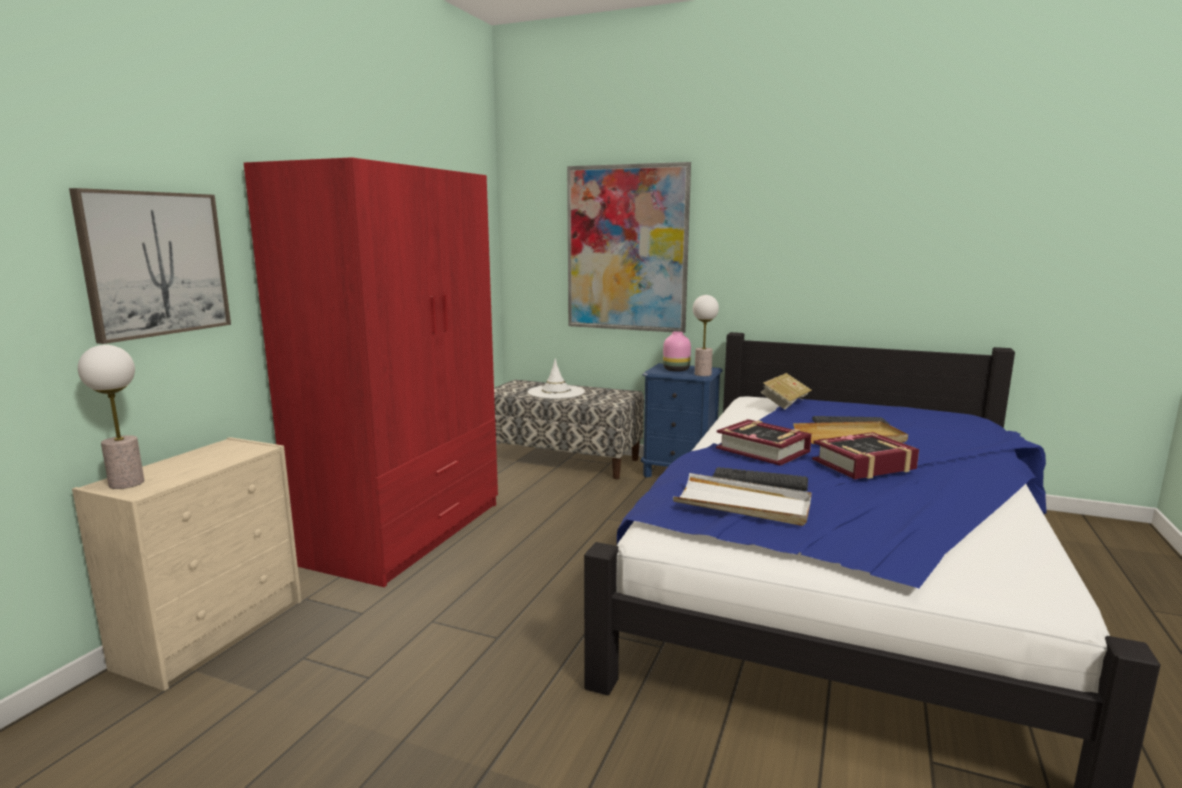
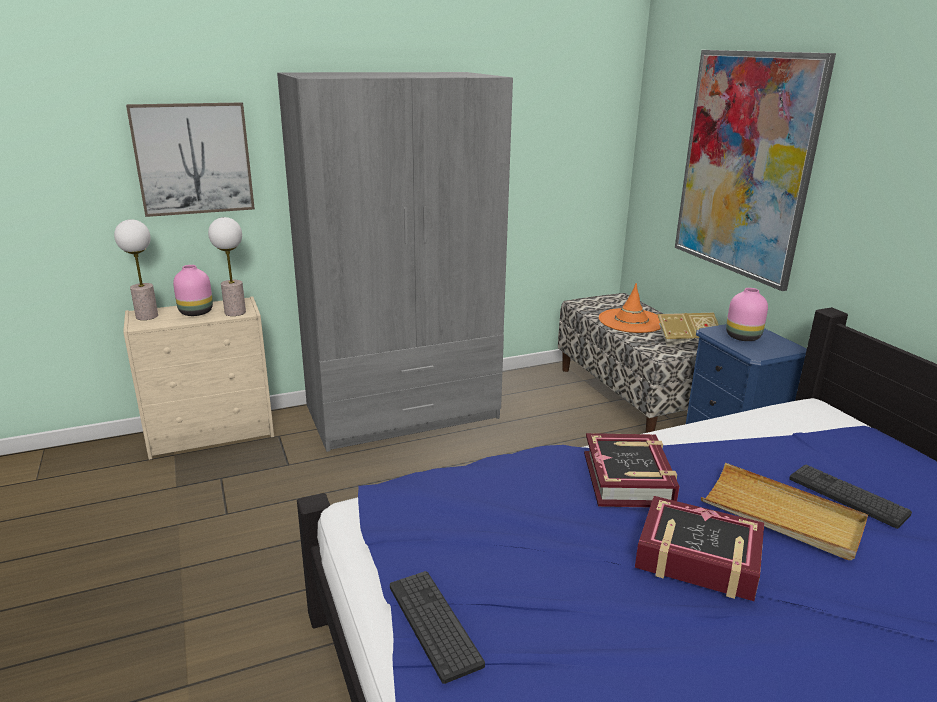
camera: 45 degrees right, 10 degrees up
red wardrobe [244,158,498,587] -> grey wardrobe [277,72,513,452]
white hat [528,358,585,399] -> orange hat [599,283,661,333]
white tray [673,473,812,526] -> none
table lamp [693,295,719,376] -> table lamp moved to [208,217,246,316]
keyboard [713,467,808,491] -> keyboard moved to [390,571,485,684]
book [760,373,812,410] -> book moved to [657,313,719,346]
none -> pink vase [173,265,213,316]

